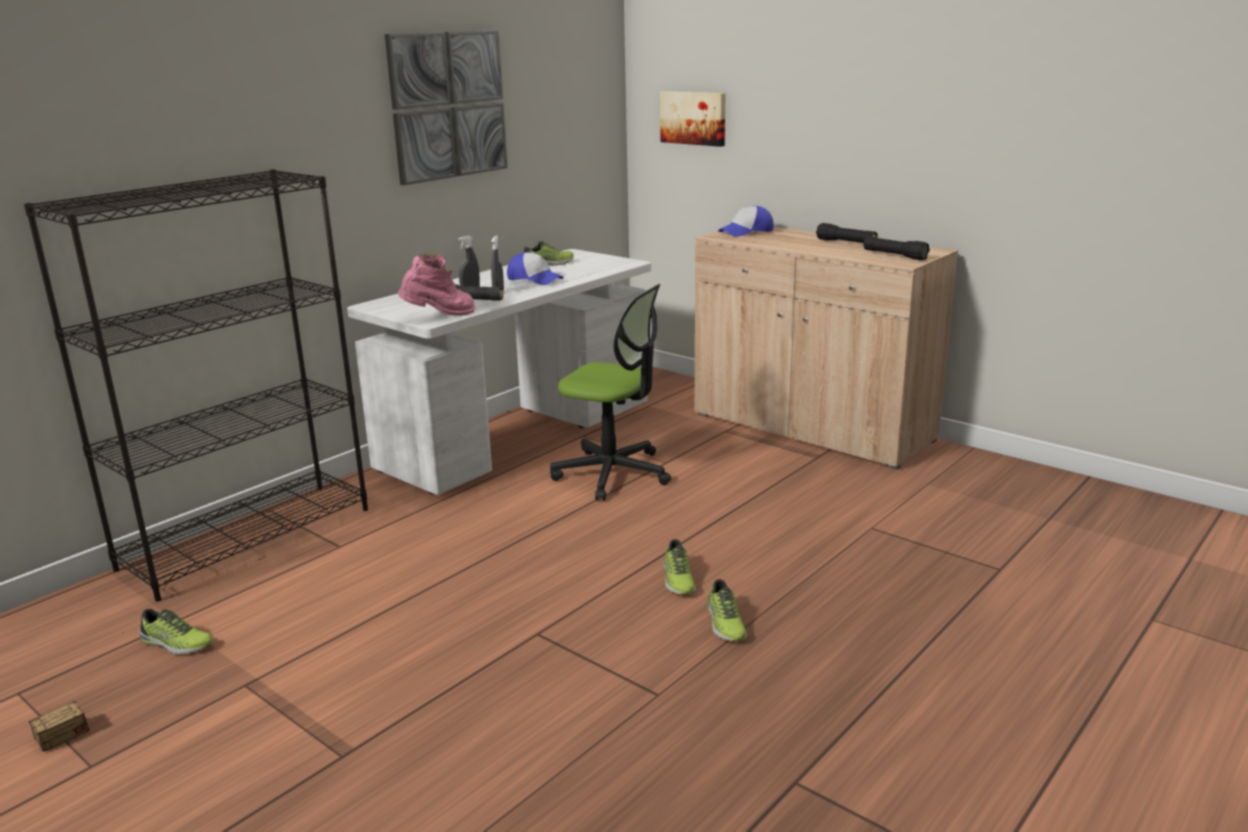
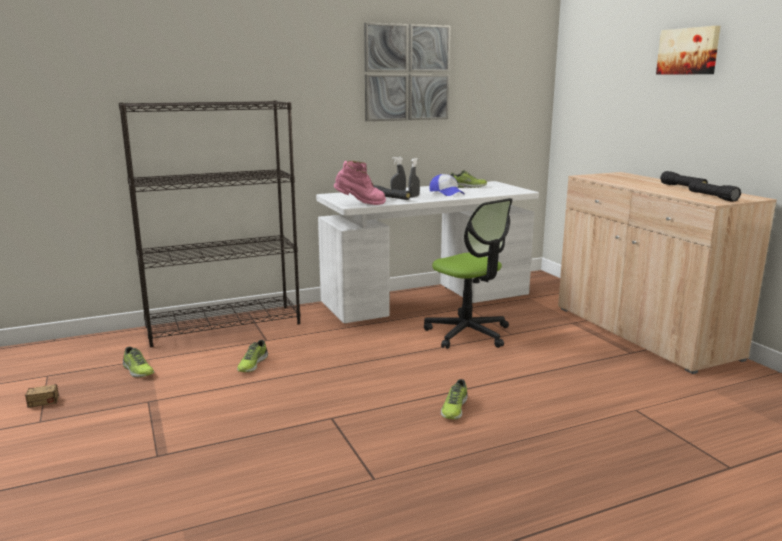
camera: 25 degrees right, 5 degrees down
picture [660,91,725,147] -> picture moved to [656,26,721,75]
shoe [707,579,747,641] -> shoe moved to [237,340,268,372]
cap [718,206,774,237] -> none

